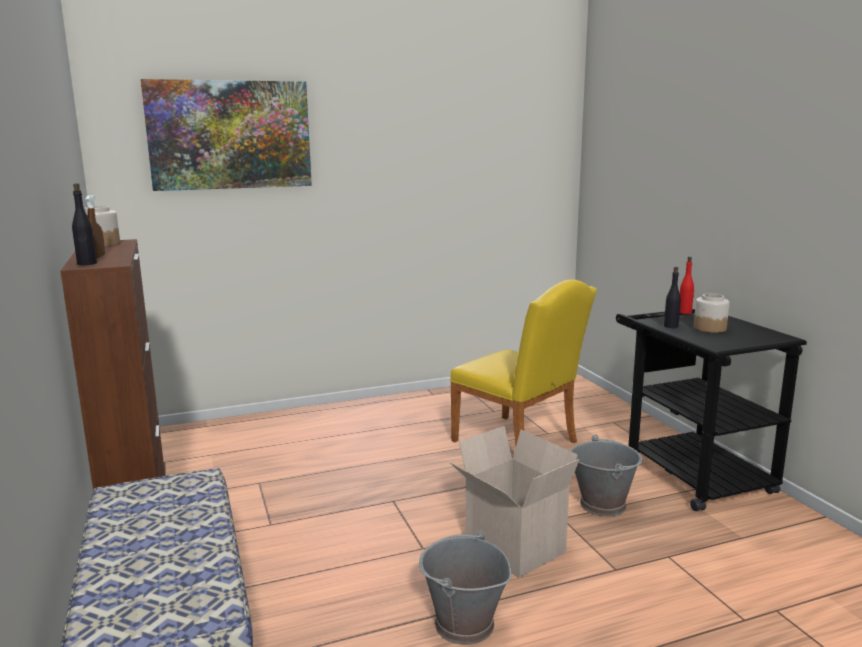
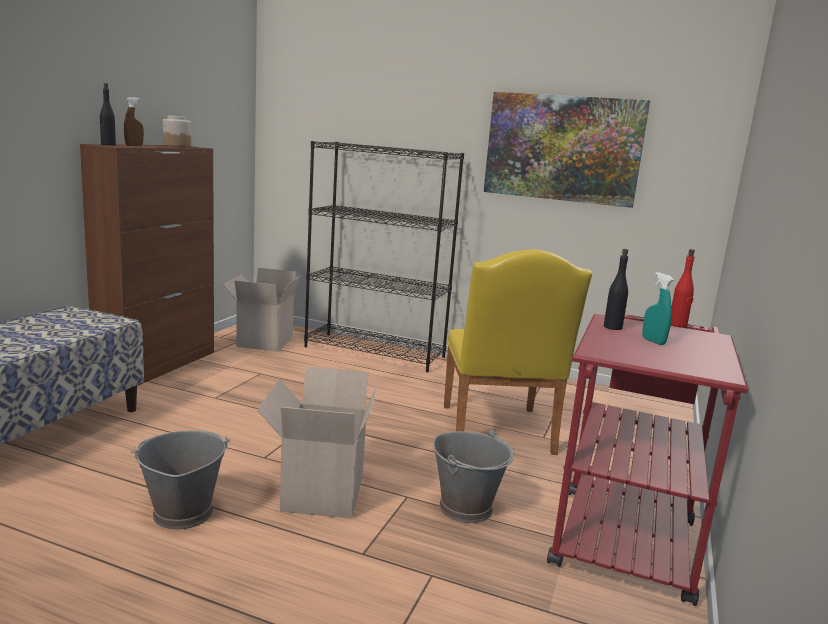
camera: 40 degrees right, 0 degrees up
picture [141,79,312,191] -> picture moved to [484,92,650,208]
black cart [616,309,807,511] -> red cart [547,314,748,606]
jar [694,293,730,333] -> turquoise spray bottle [642,272,674,345]
none -> cardboard box [223,268,301,352]
none -> black bookcase [304,141,464,372]

